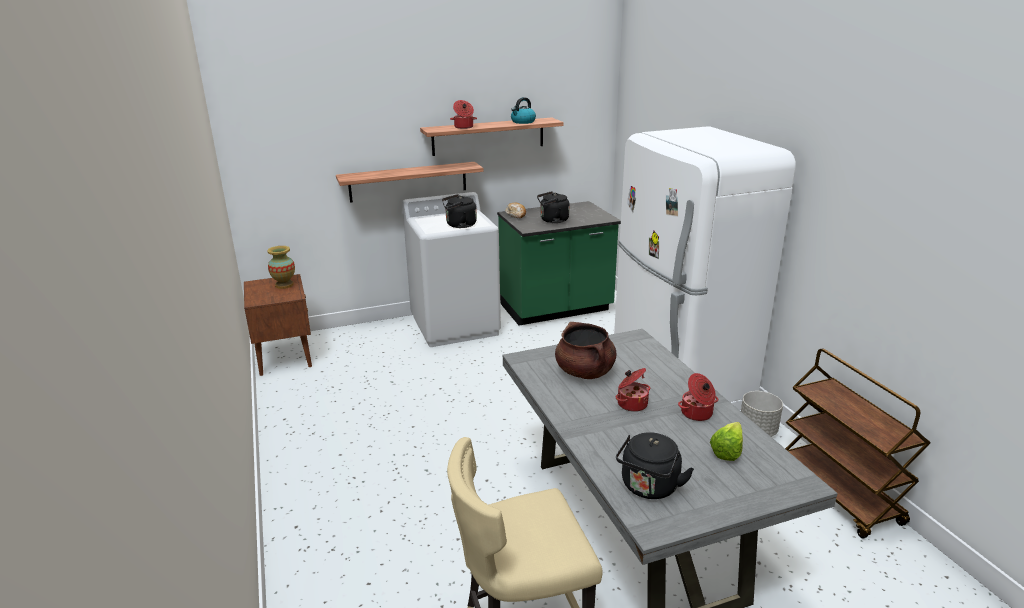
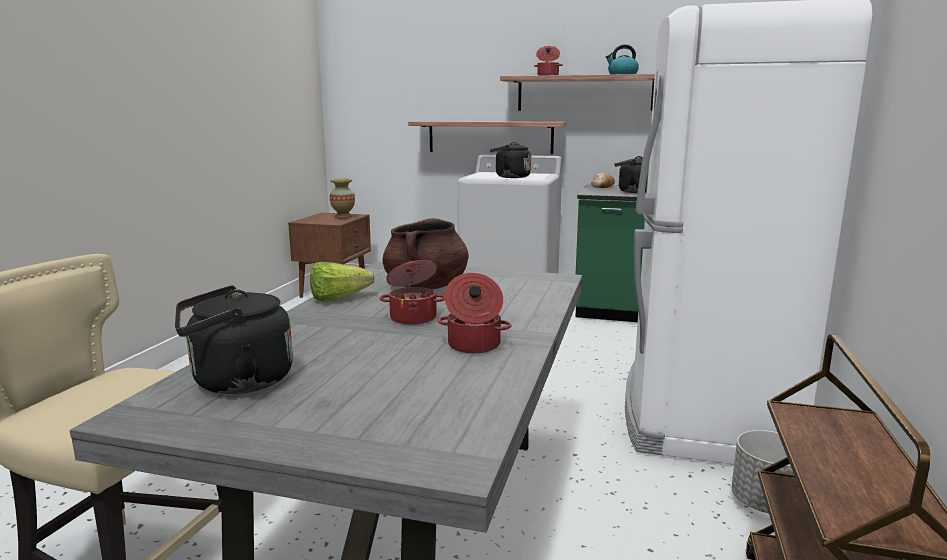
camera: 35 degrees right, 10 degrees down
lettuce [710,422,743,461] -> lettuce moved to [310,262,375,302]

